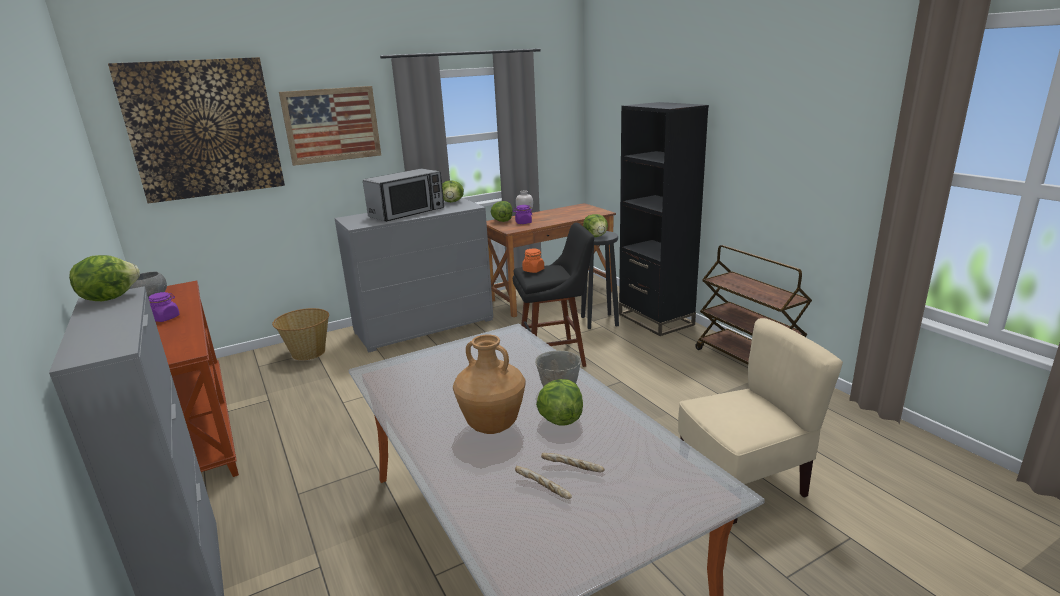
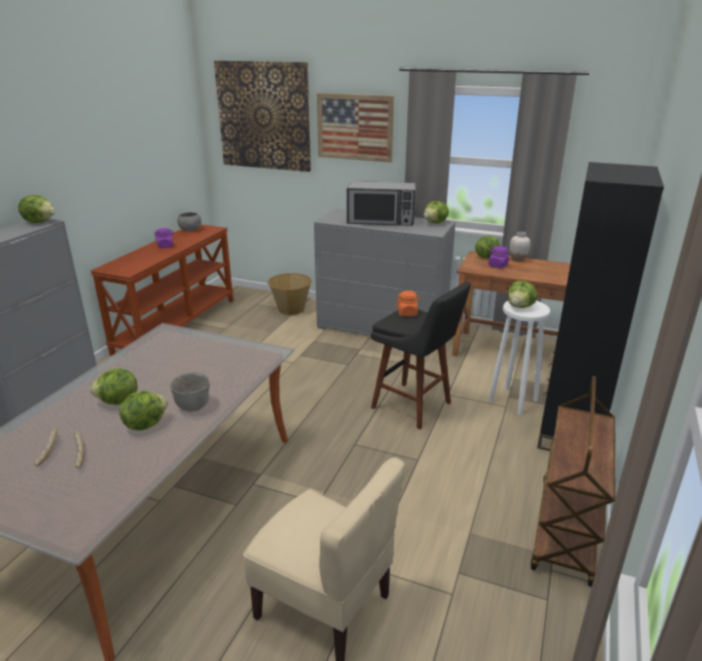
camera: 50 degrees right, 5 degrees up
brown vase [453,335,526,434] -> lettuce [90,369,137,405]
black stool [581,231,619,329] -> white stool [489,301,550,415]

